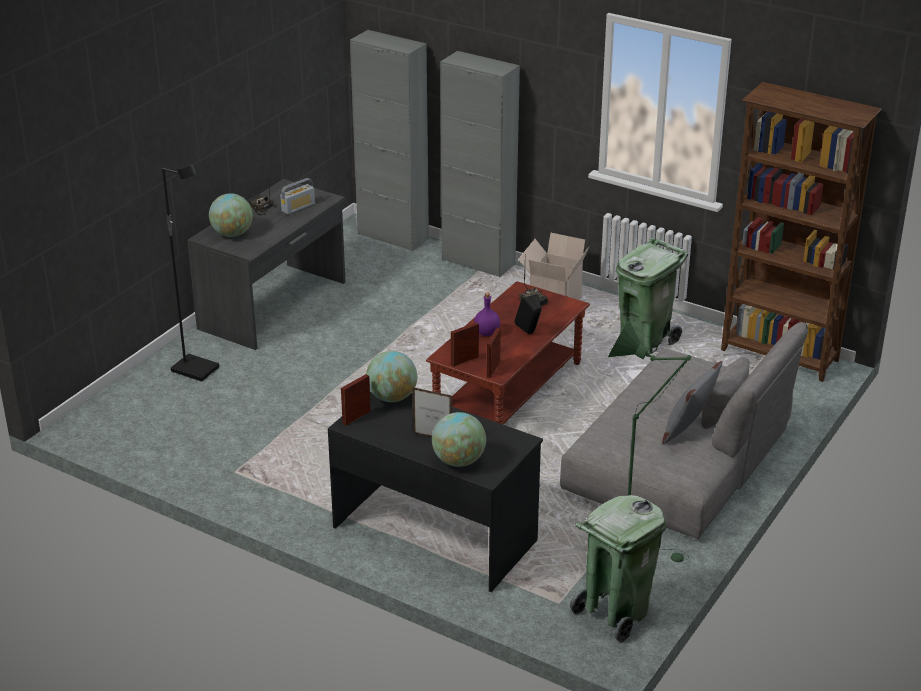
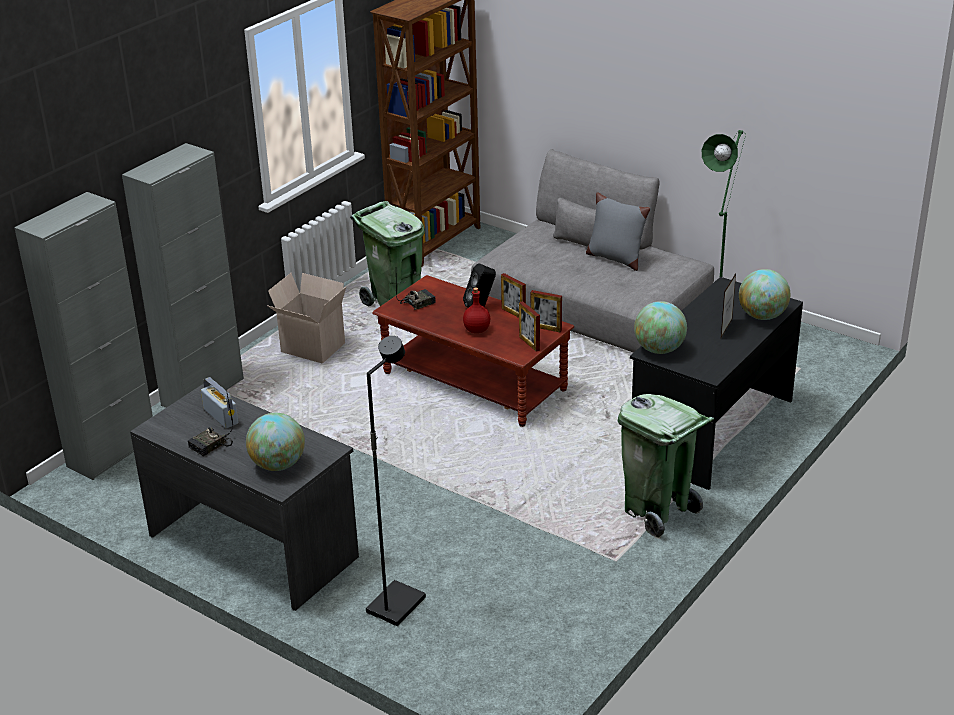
camera: 85 degrees left, 0 degrees up
picture frame [341,374,371,426] -> picture frame moved to [501,273,526,318]
purple bottle [474,293,500,336] -> red bottle [463,287,490,333]
green trash can [570,495,666,643] -> green trash can moved to [618,394,714,539]

